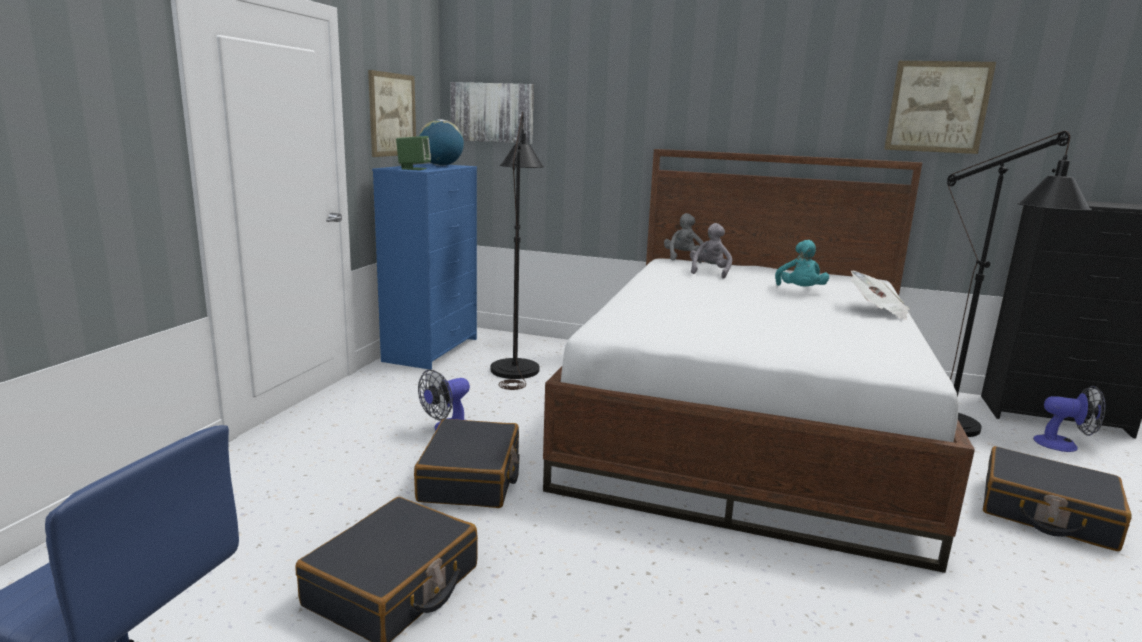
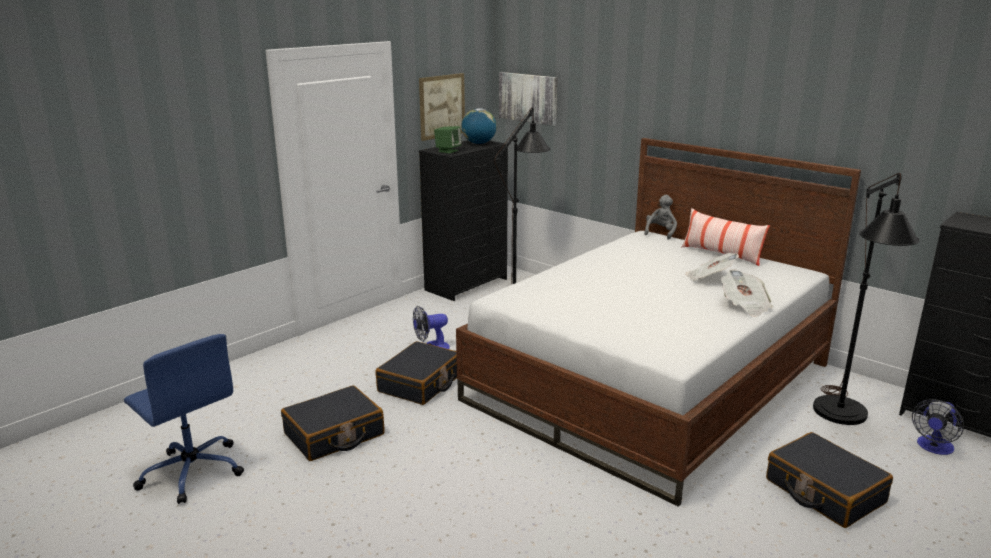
camera: 25 degrees right, 5 degrees up
blue dresser [372,163,477,369] -> black dresser [419,140,508,301]
grey plush toy [690,223,732,279] -> none
turquoise plush toy [775,240,829,286] -> newspaper [686,253,739,281]
picture [884,61,996,154] -> none
fan [1033,386,1105,452] -> fan turned 90 degrees clockwise [912,399,964,455]
none -> pillow [681,208,770,266]

